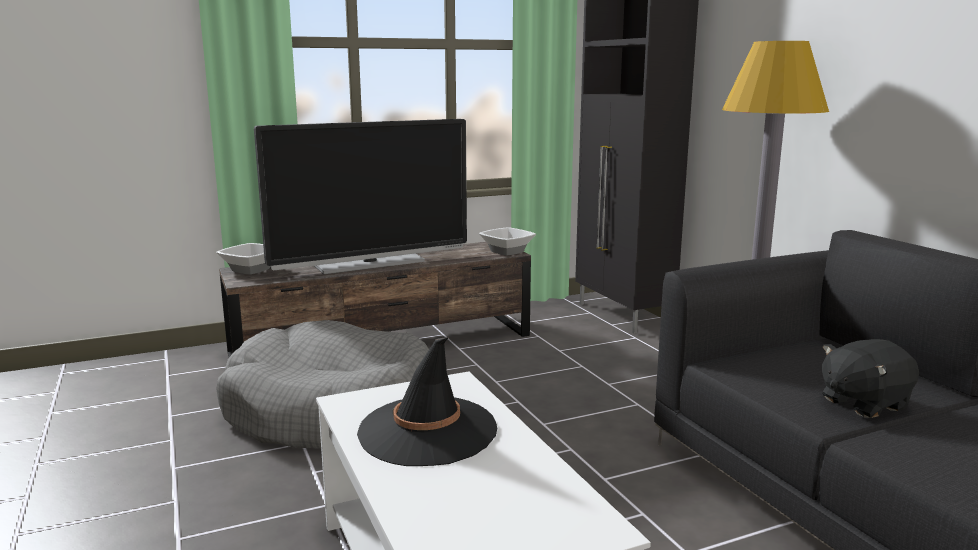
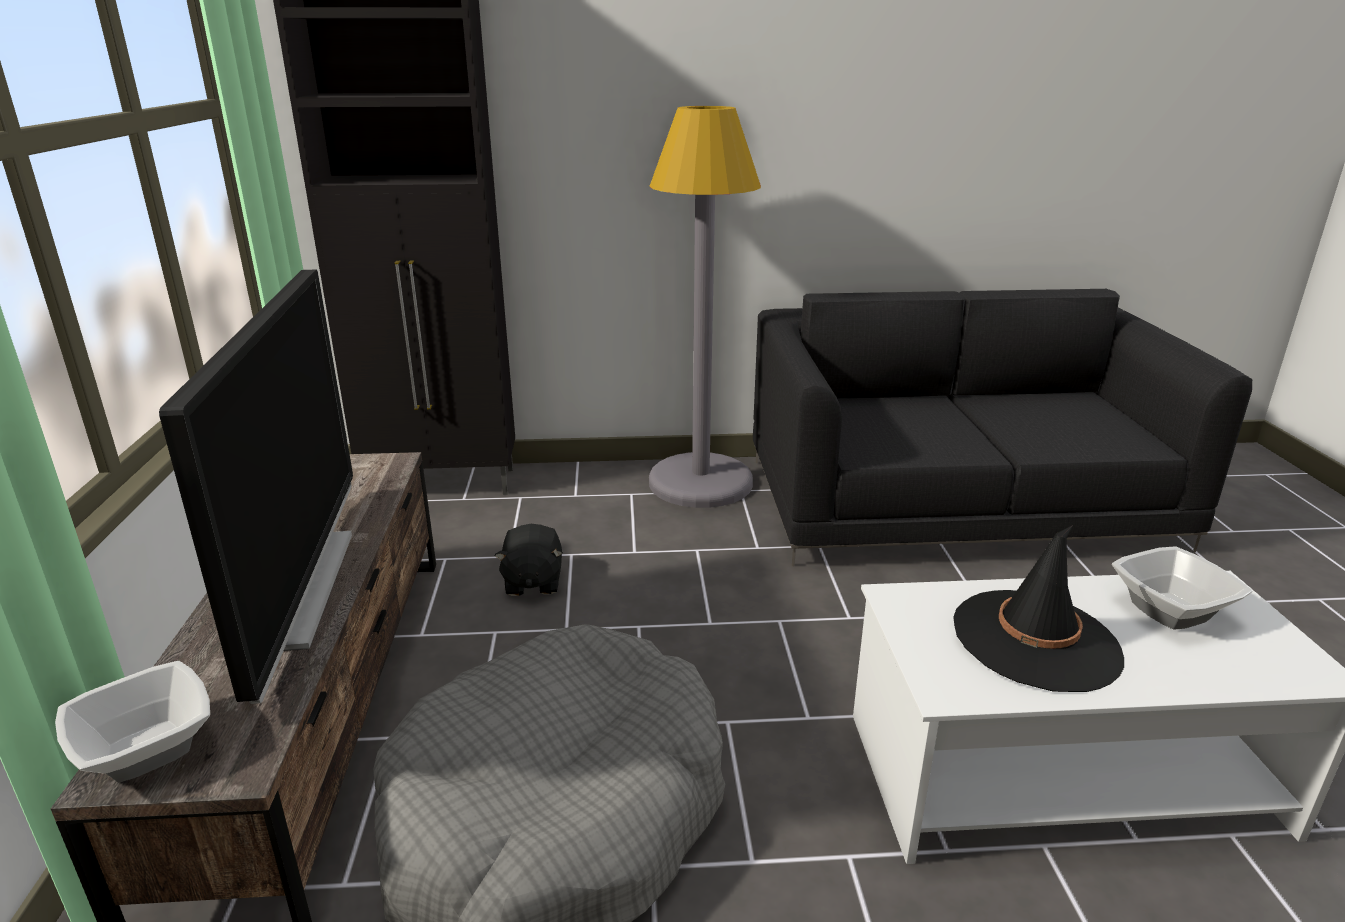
camera: 70 degrees left, 10 degrees up
bowl [479,227,536,256] -> bowl moved to [1112,546,1253,630]
black plush toy [822,339,919,418] -> black plush toy moved to [494,524,563,596]

